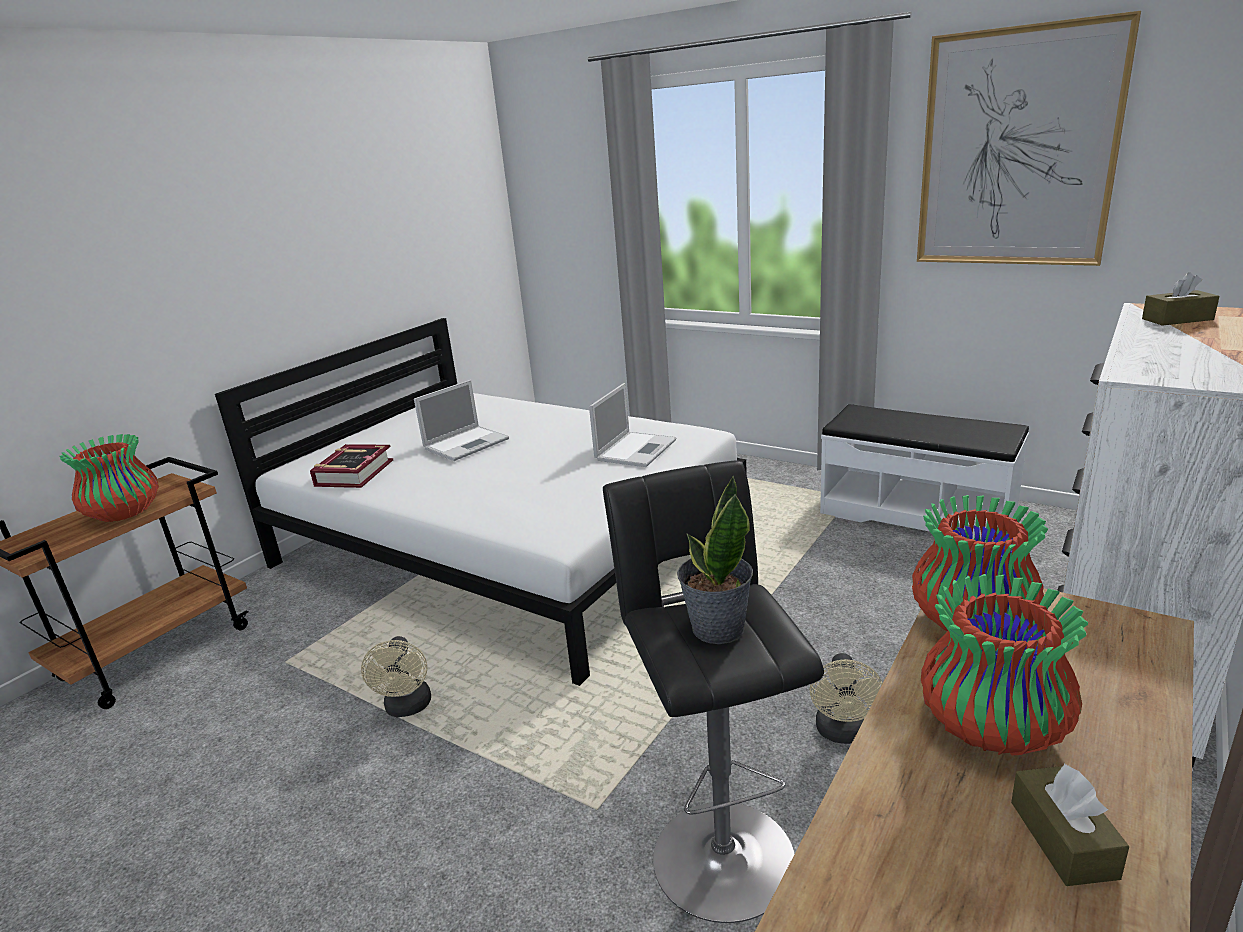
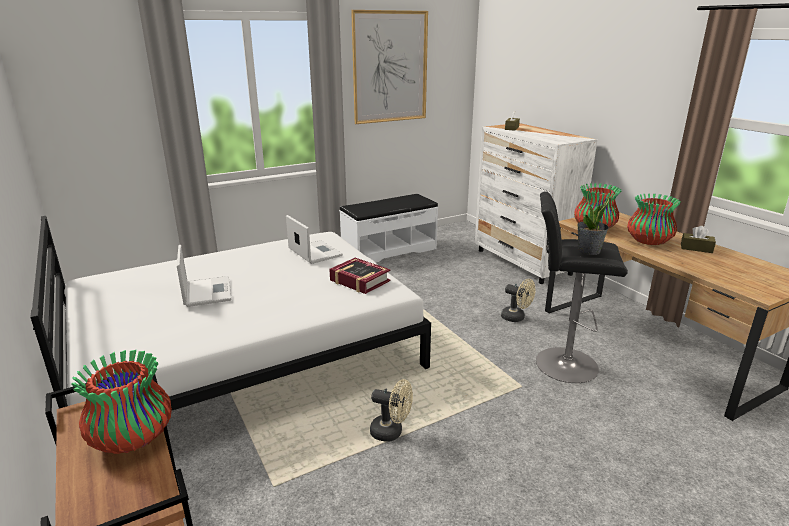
camera: 65 degrees left, 0 degrees up
book [310,444,393,488] -> book moved to [329,258,390,294]

